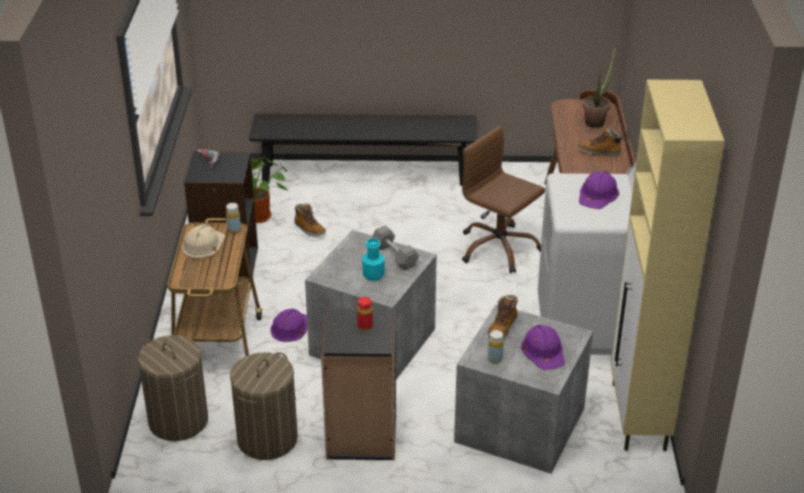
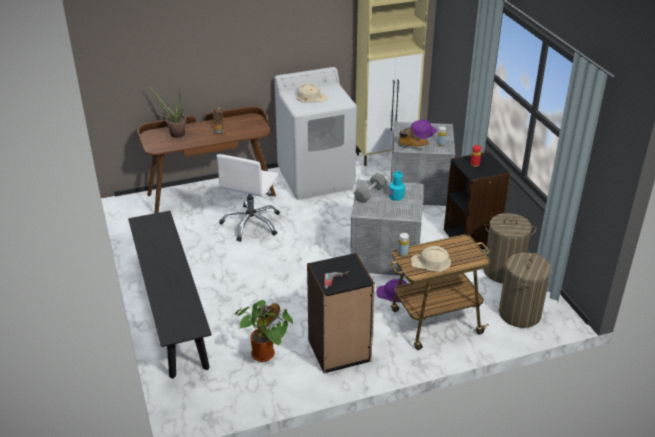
camera: 110 degrees left, 0 degrees up
brown office chair [462,126,545,273] -> white office chair [217,154,280,242]
purple hard hat [579,171,619,209] -> beige hard hat [296,83,327,103]

